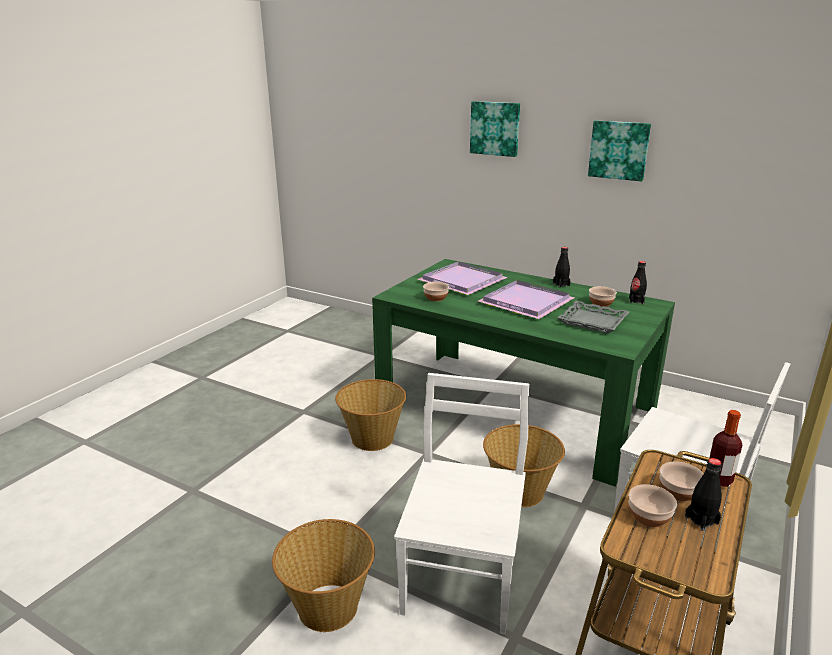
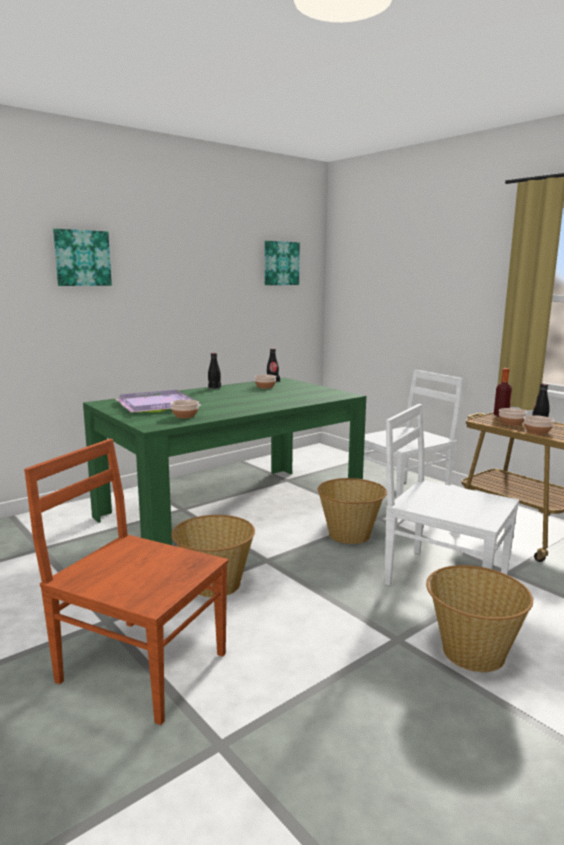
camera: 70 degrees left, 10 degrees down
purple tray [478,280,574,319] -> none
grey tray [557,301,629,333] -> none
picture [588,120,651,181] -> picture moved to [265,241,300,285]
none -> brown chair [24,439,229,725]

